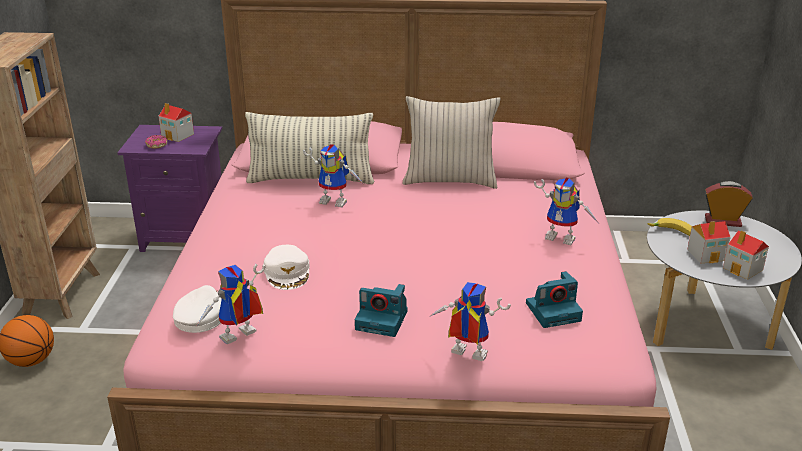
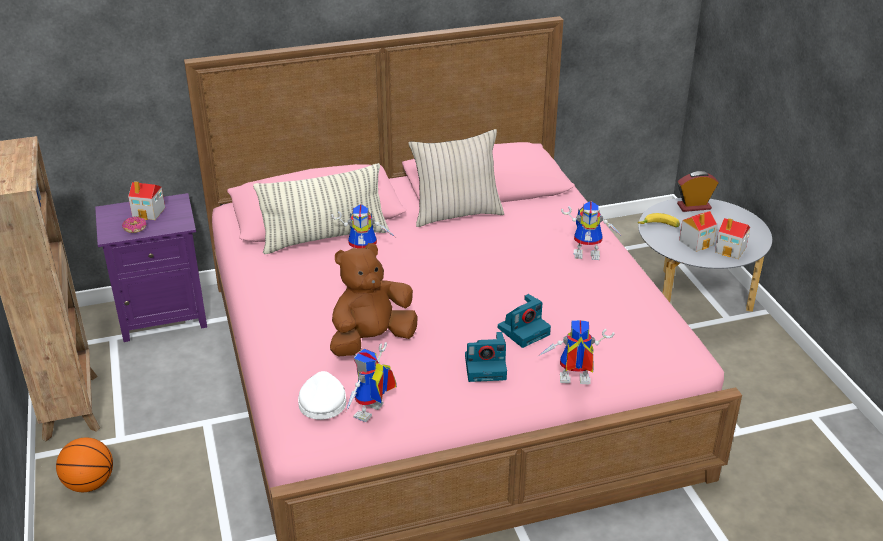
camera: 20 degrees left, 5 degrees up
white cap [263,245,310,290] -> brown plush toy [330,243,418,356]
camera [526,271,583,328] -> camera moved to [498,294,551,348]

